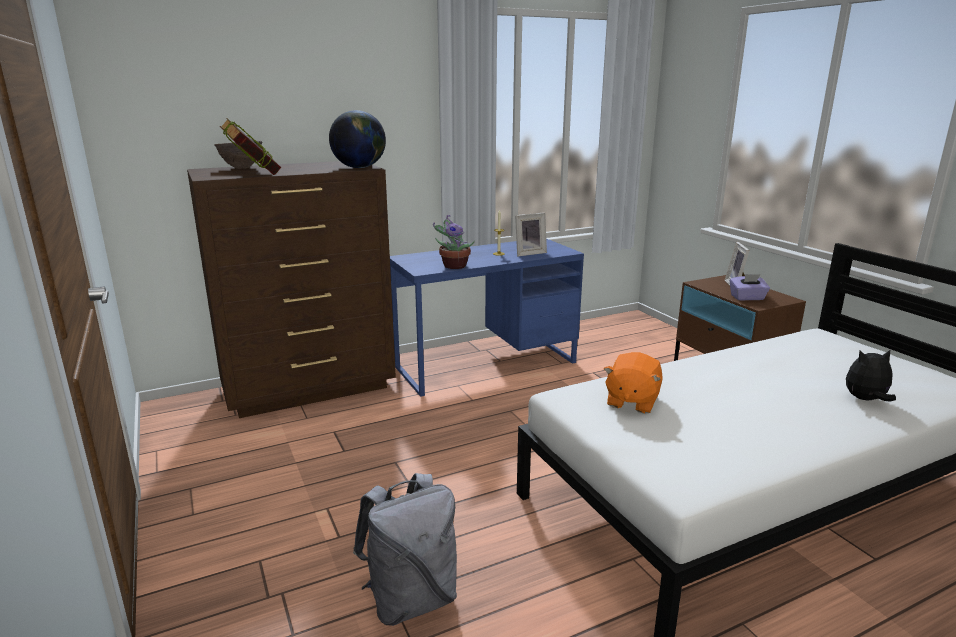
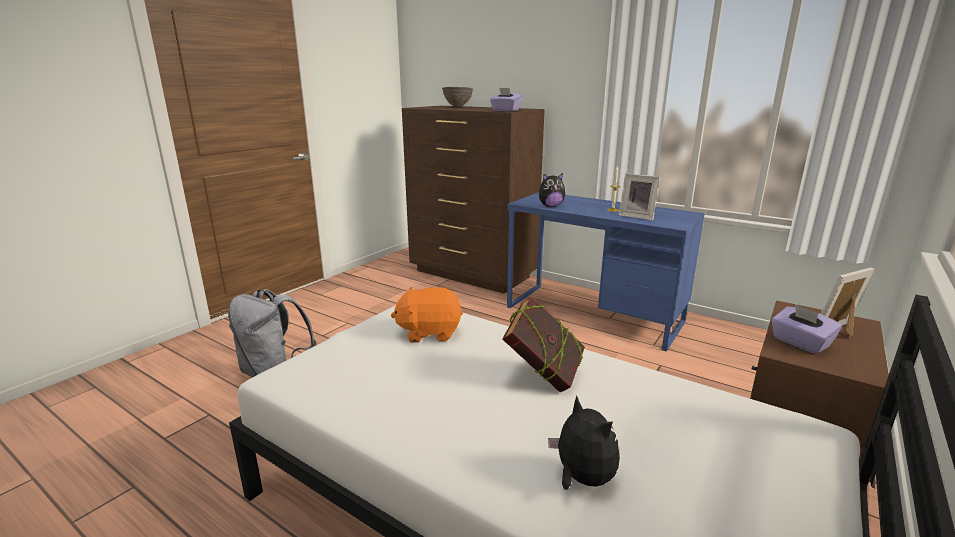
camera: 60 degrees right, 0 degrees up
book [220,119,281,175] -> book moved to [502,296,585,392]
globe [329,110,386,168] -> purple tissue box [490,88,522,111]
potted plant [433,215,475,269] -> plush toy [539,173,565,207]

